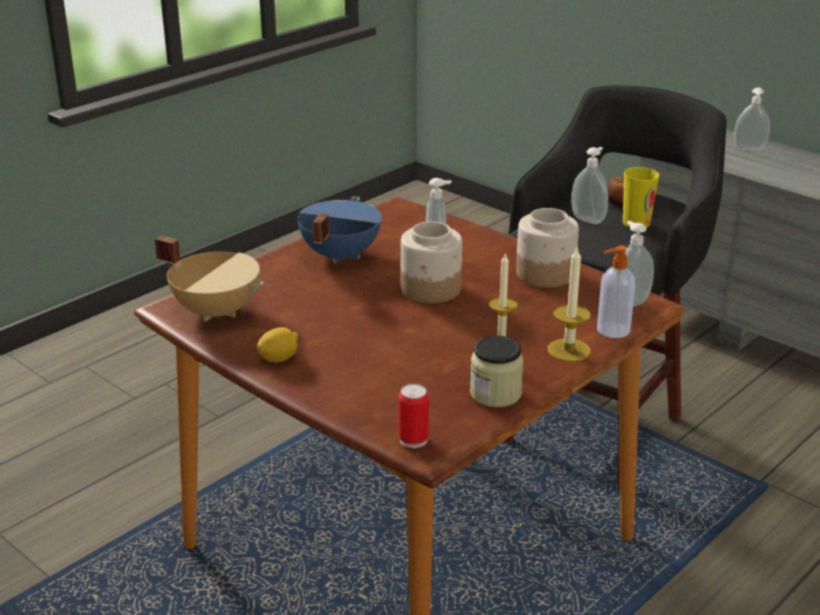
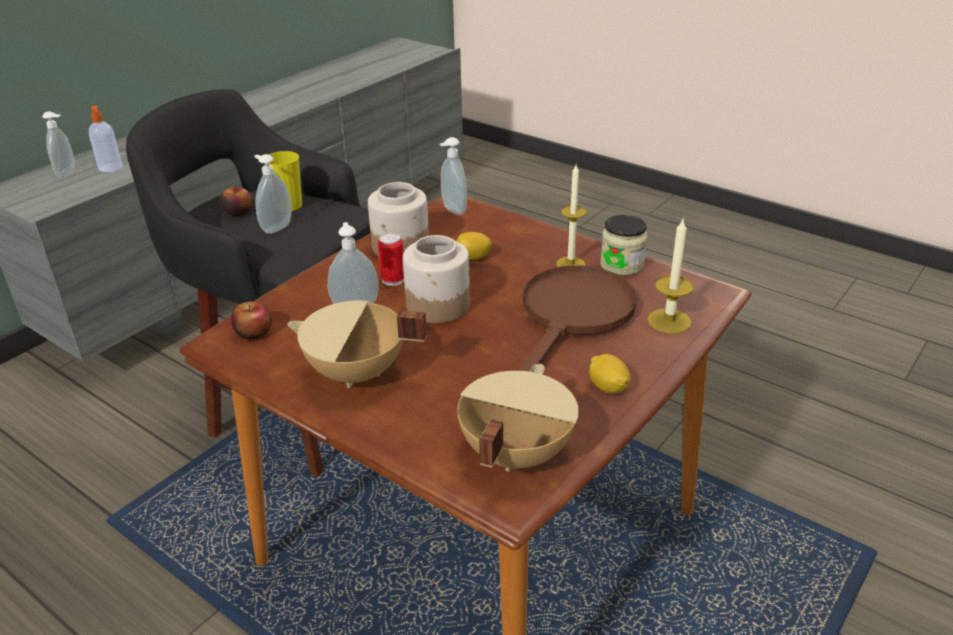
camera: 95 degrees left, 5 degrees up
blue cooking pot [298,196,382,264] -> beige cooking pot [287,300,427,388]
can [398,384,429,448] -> can moved to [378,233,404,286]
candle [548,248,591,362] -> candle moved to [647,219,693,334]
soap dispenser [597,245,635,338] -> soap dispenser moved to [89,106,122,172]
none -> apple [231,301,272,339]
none -> lemon [456,232,491,260]
none -> brown frying pan [518,265,637,371]

